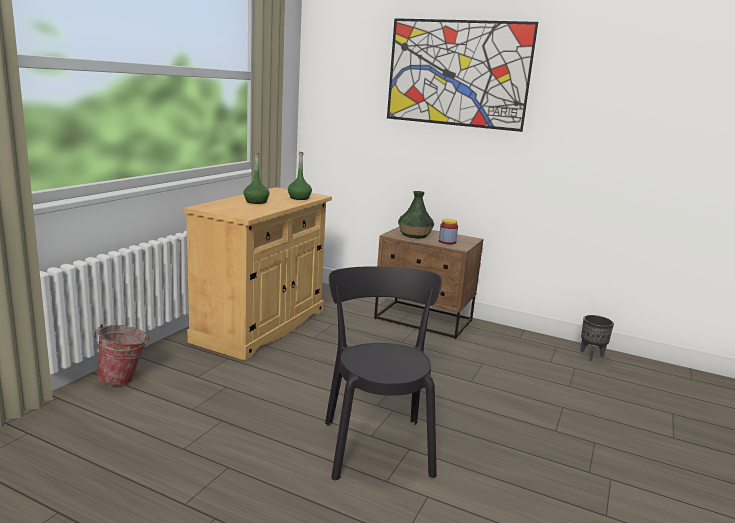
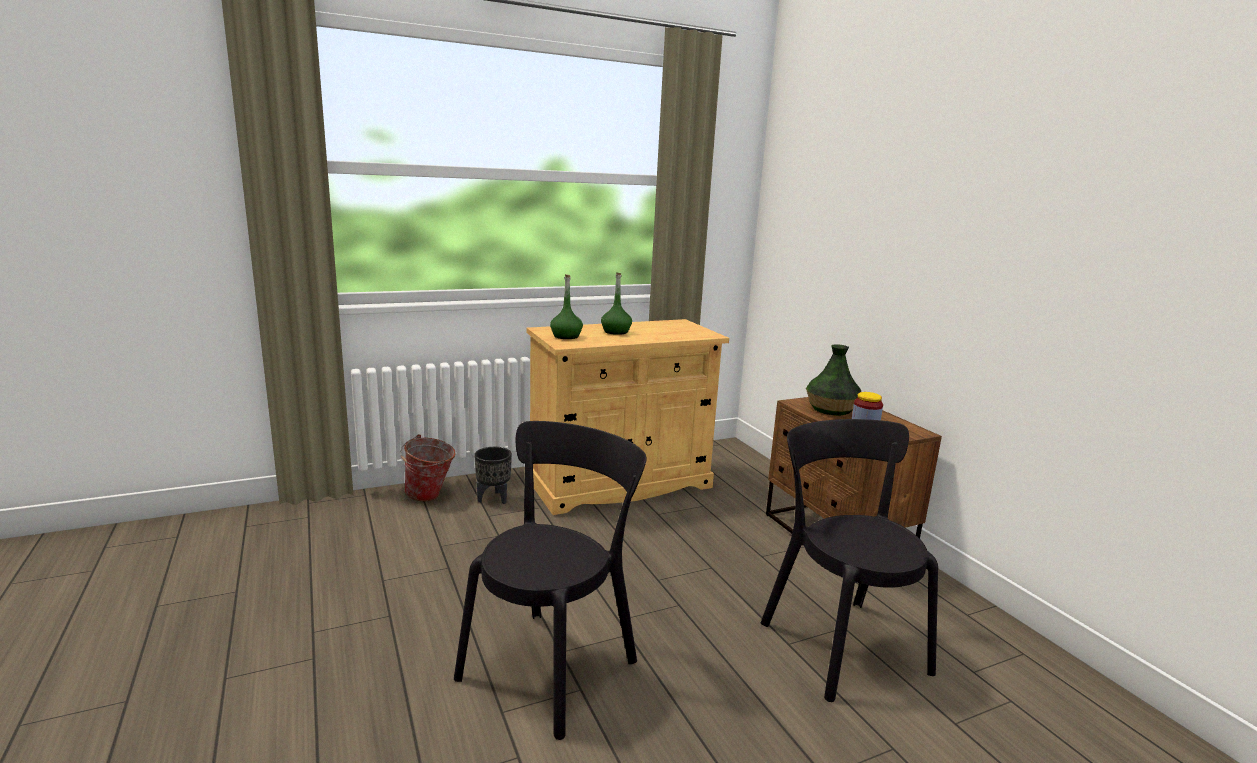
camera: 40 degrees right, 0 degrees up
green bottle [288,152,312,200] -> green bottle moved to [550,274,583,339]
picture [387,18,538,132] -> none
black planter [580,315,614,361] -> black planter moved to [474,447,512,504]
none -> black chair [761,419,938,702]

